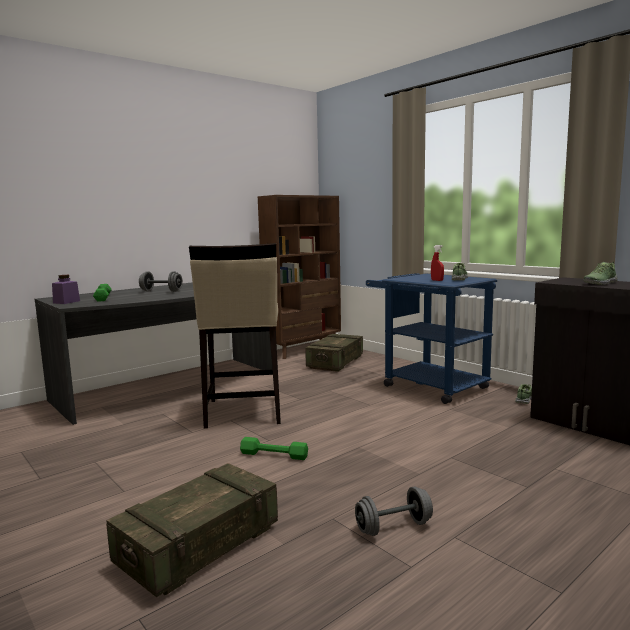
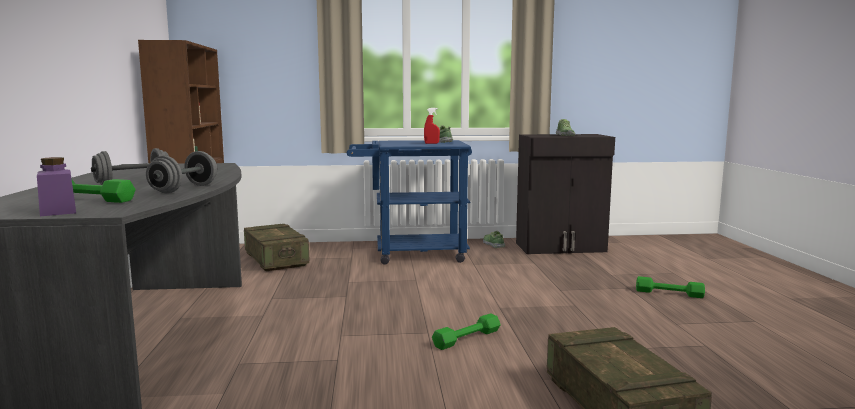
camera: 55 degrees left, 0 degrees up
beige stool [189,243,281,428] -> none
grey dumbbell [355,487,433,536] -> grey dumbbell moved to [146,151,217,193]
none -> green dumbbell [636,276,705,298]

